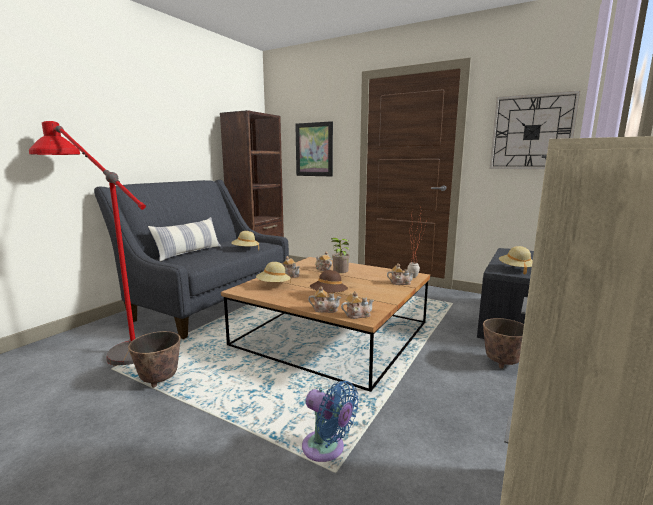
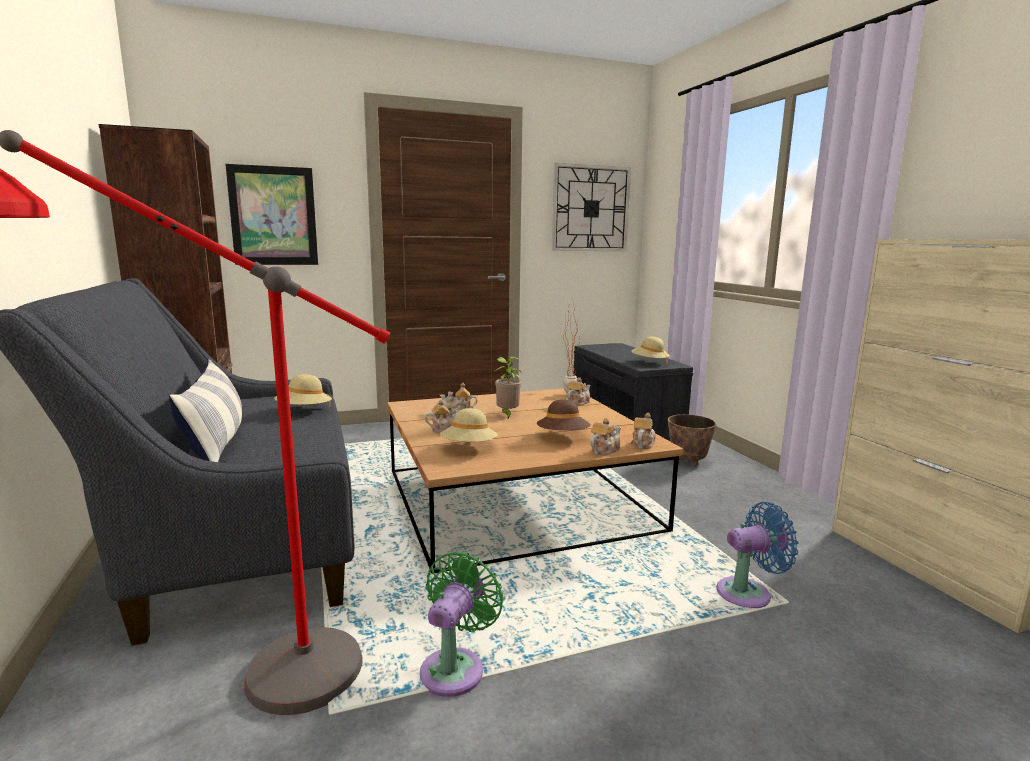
camera: 50 degrees left, 0 degrees up
planter [128,331,181,388] -> green fan [420,552,504,697]

